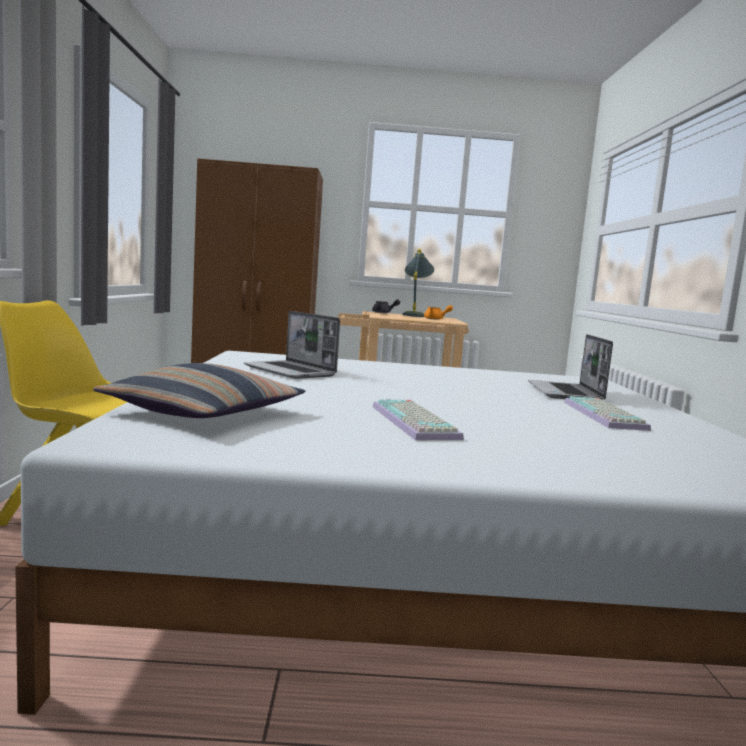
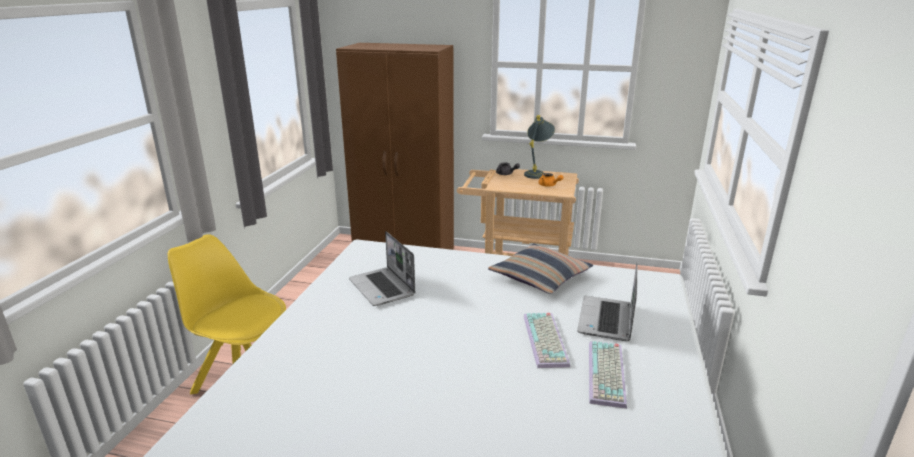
camera: 15 degrees right, 15 degrees up
pillow [93,363,305,418] -> pillow moved to [488,244,593,294]
keyboard [373,399,464,440] -> keyboard moved to [524,313,570,368]

